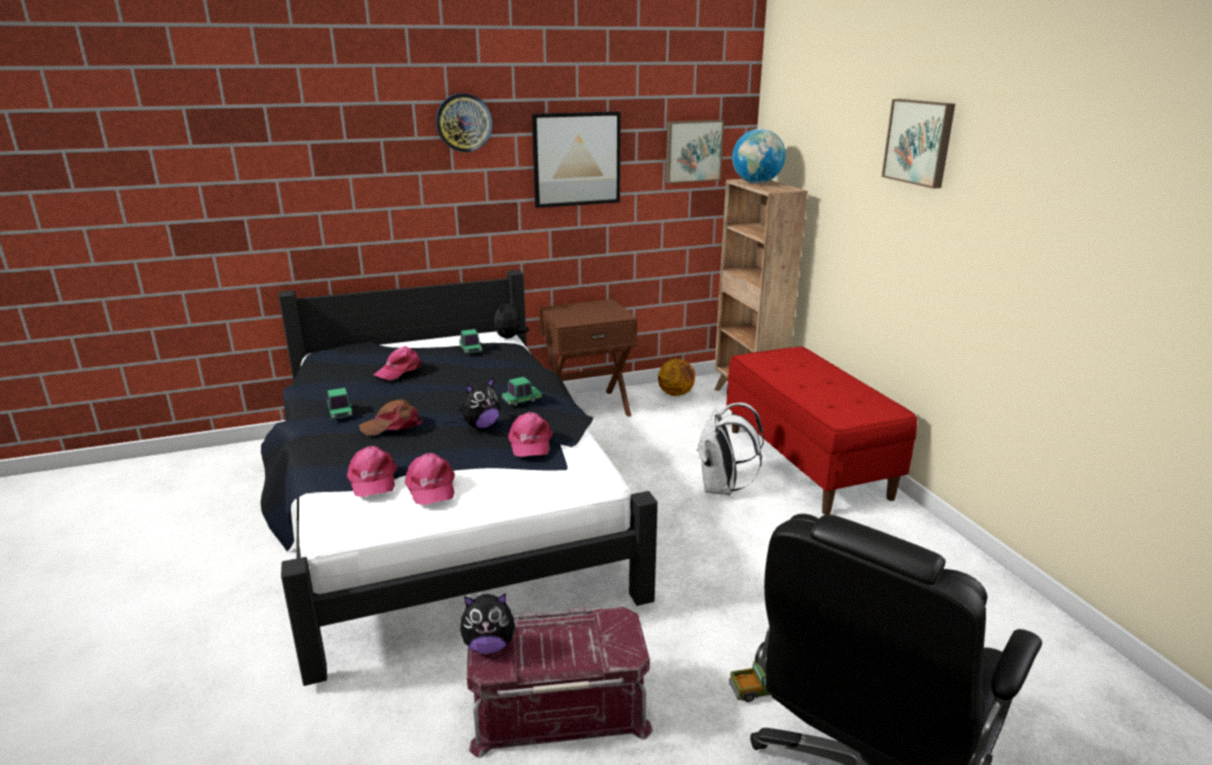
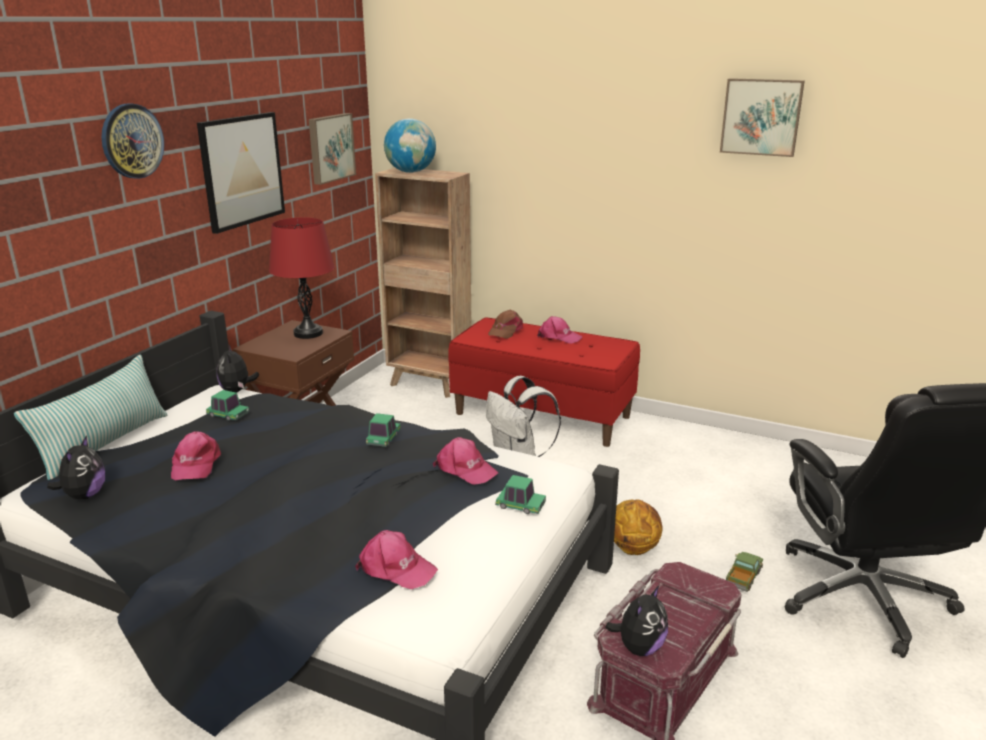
camera: 45 degrees left, 0 degrees up
toy car [327,388,353,420] -> toy car moved to [495,475,546,514]
brown cap [359,399,423,436] -> brown cap moved to [488,310,523,339]
pink cap [405,453,455,505] -> pink cap moved to [537,316,583,344]
plush toy [459,378,501,429] -> plush toy moved to [47,435,105,499]
basketball [658,359,695,396] -> basketball moved to [614,500,663,555]
picture [882,99,955,189] -> picture moved to [720,78,805,157]
none -> pillow [14,355,168,480]
none -> red table lamp [269,217,335,339]

